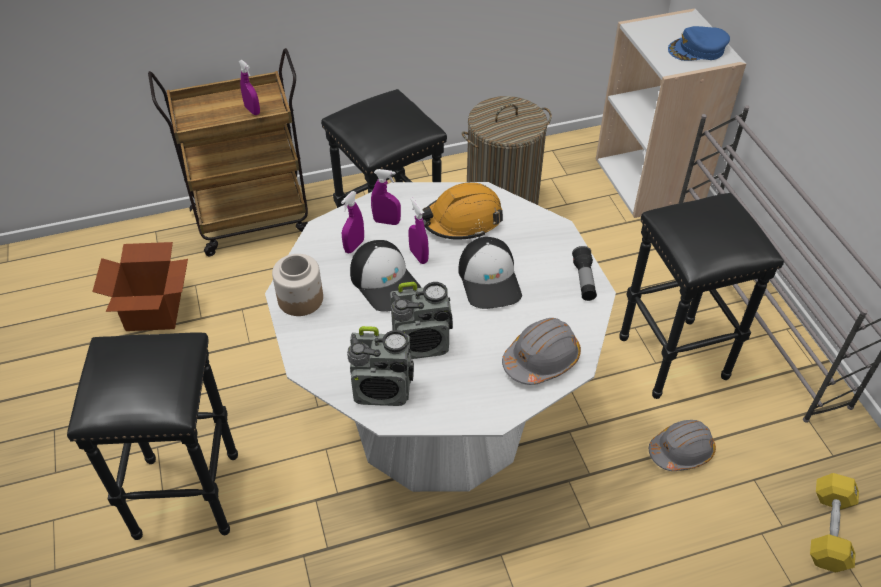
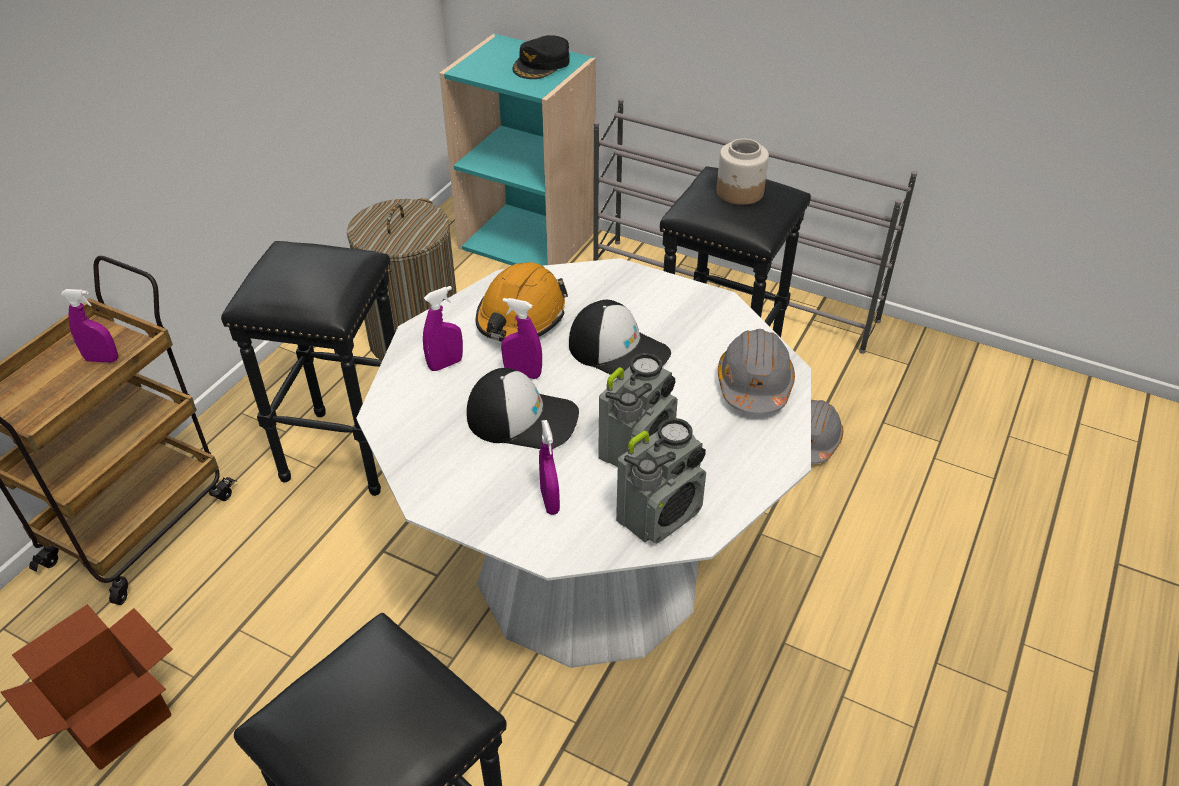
camera: 45 degrees left, 5 degrees down
jar [272,254,323,316] -> jar moved to [716,138,769,205]
purple spray bottle [341,191,364,253] -> purple spray bottle moved to [539,420,560,515]
flashlight [572,246,597,301] -> none
white bookcase [596,8,746,218] -> turquoise bookcase [439,34,596,266]
blue cap [668,26,730,61] -> black cap [512,35,570,79]
yellow dumbbell [810,473,859,572] -> none

